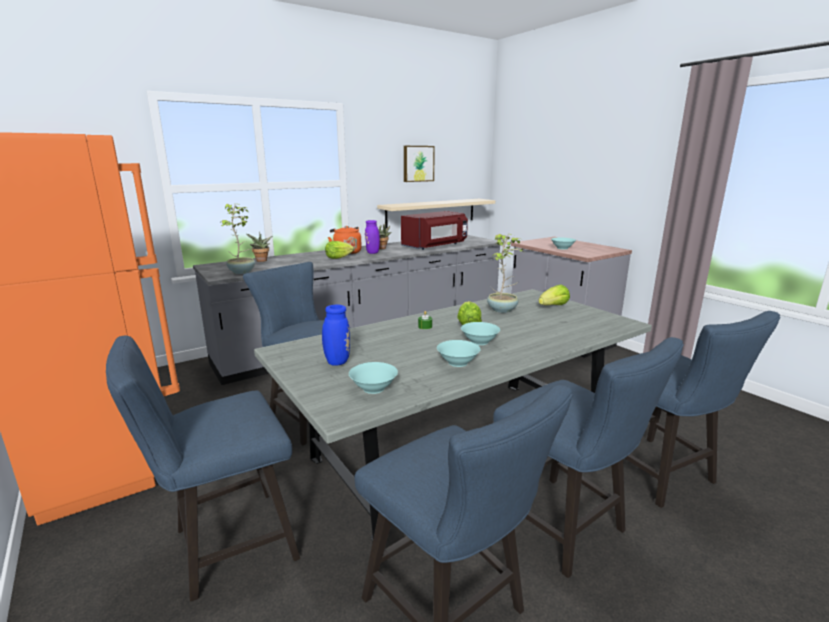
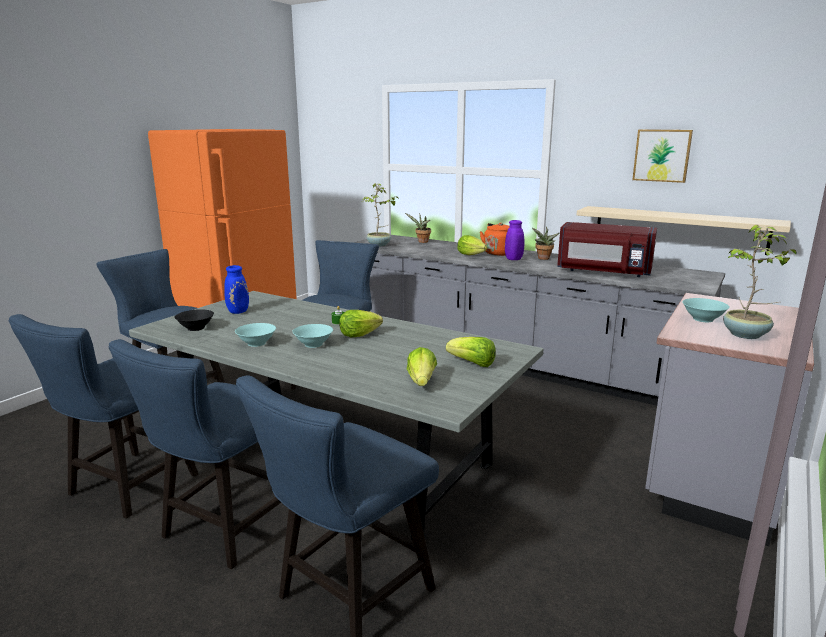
camera: 65 degrees right, 0 degrees up
turquoise bowl [349,362,398,394] -> black bowl [174,309,214,331]
potted plant [487,234,525,313] -> potted plant moved to [723,225,797,339]
none -> lettuce [407,347,437,386]

